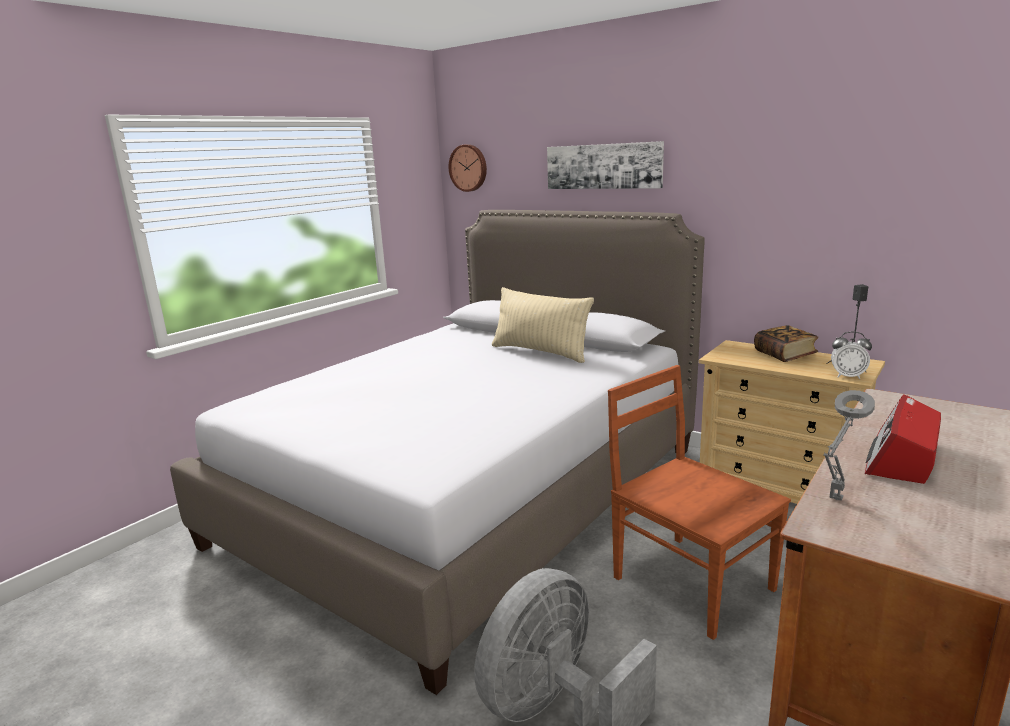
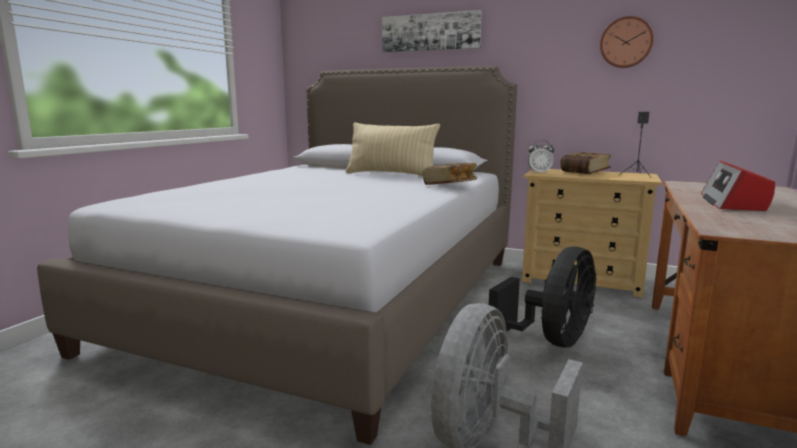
camera: 15 degrees left, 5 degrees down
wall clock [448,144,487,192] -> wall clock moved to [600,16,654,68]
brown chair [608,365,791,640] -> black fan [489,246,597,348]
grey table lamp [823,390,875,501] -> none
alarm clock [831,332,872,379] -> alarm clock moved to [528,140,554,174]
none -> book [423,163,477,185]

